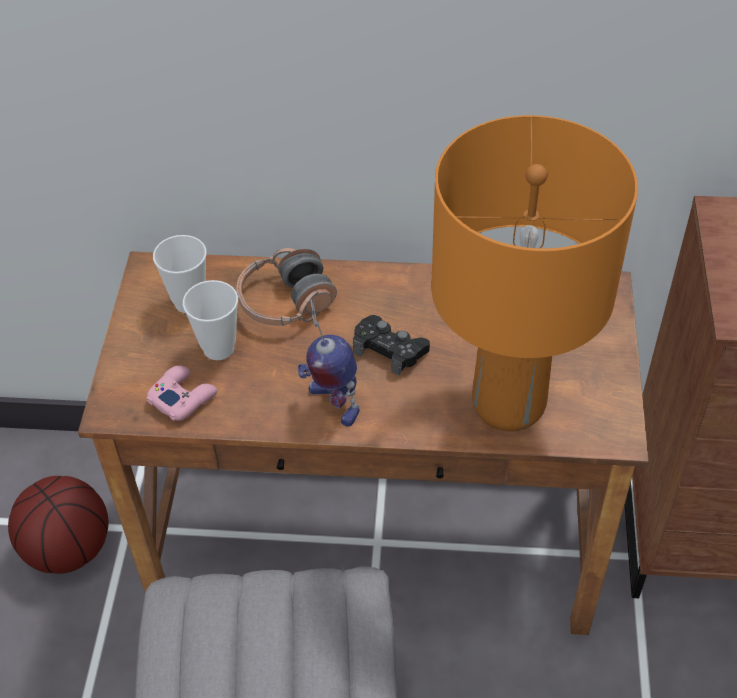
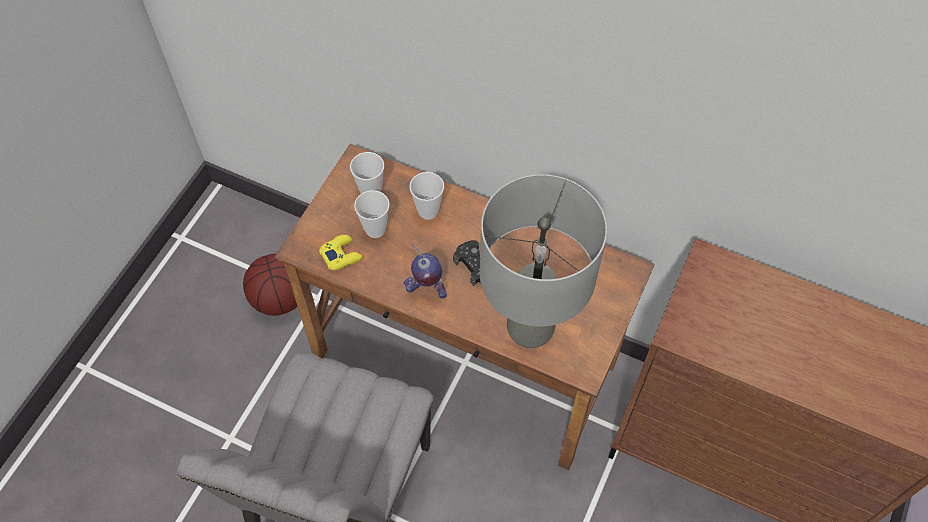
camera: 20 degrees right, 10 degrees up
pink game controller [147,366,217,421] -> yellow game controller [319,235,363,271]
headphones [237,248,337,326] -> cup [409,172,444,220]
toy robot [298,299,360,427] -> toy robot turned 60 degrees counterclockwise [403,244,447,299]
orange table lamp [431,115,638,431] -> grey table lamp [480,174,607,348]

